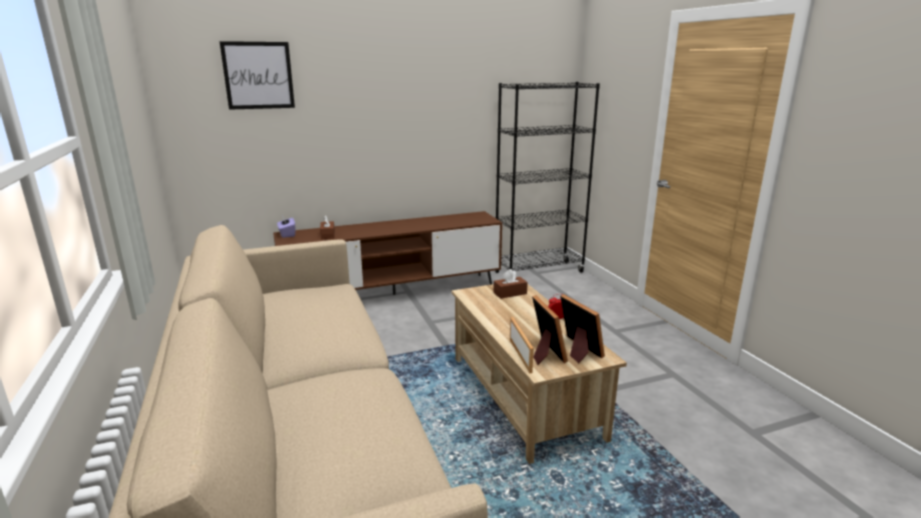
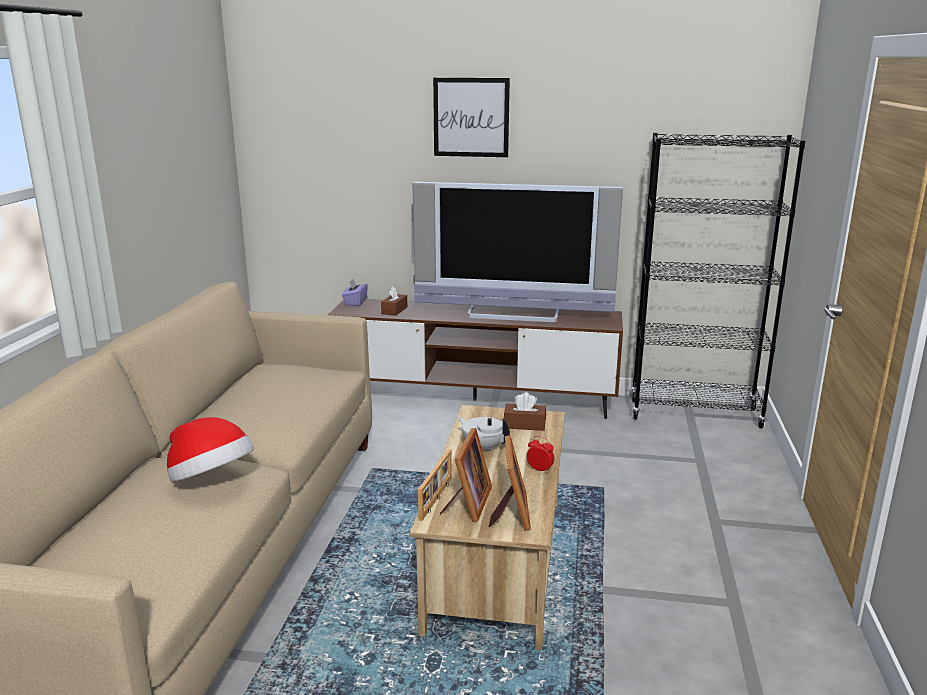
camera: 30 degrees right, 0 degrees up
picture [219,41,295,110] -> picture moved to [433,78,510,157]
none -> hat [167,417,254,482]
none -> television [412,182,623,322]
none -> white teapot [458,417,510,451]

